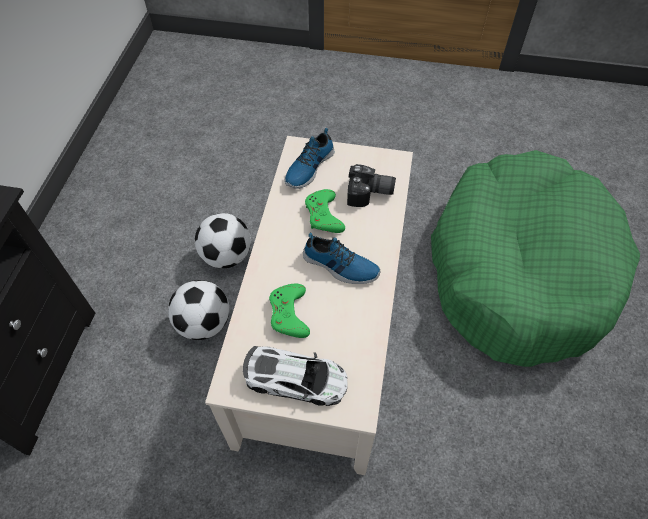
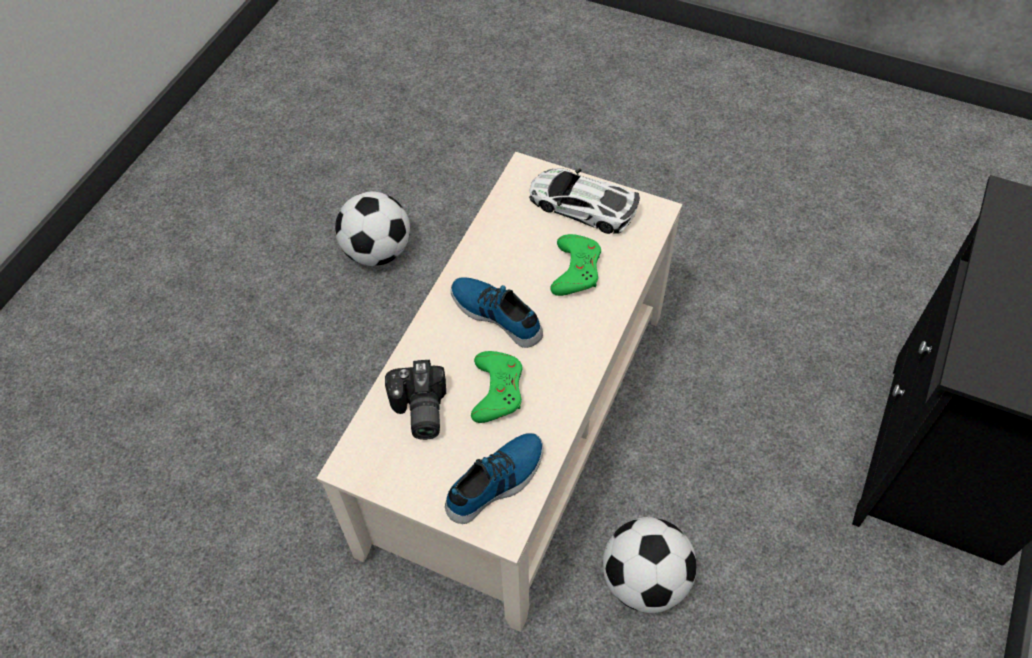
camera: 165 degrees left, 0 degrees up
football [168,280,229,340] -> football moved to [335,191,410,266]
camera [347,164,396,207] -> camera turned 120 degrees counterclockwise [385,360,446,440]
green dog bed [431,150,640,367] -> none

